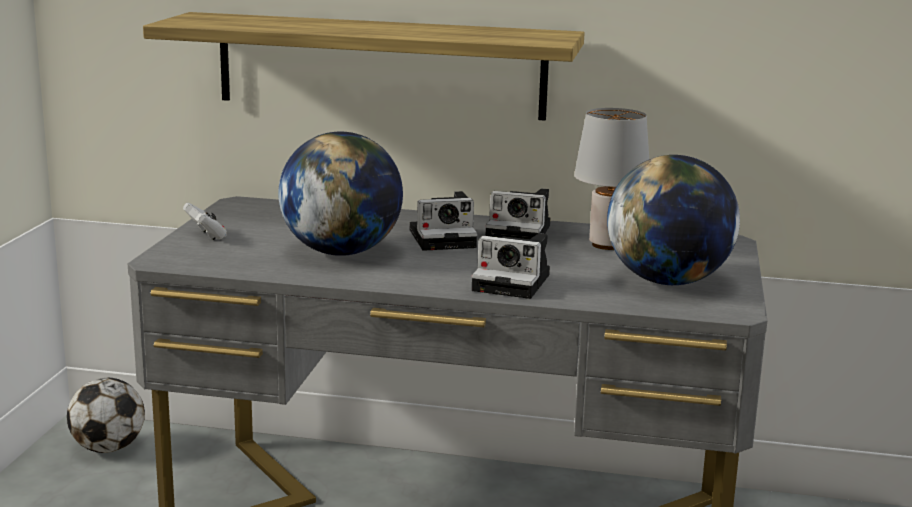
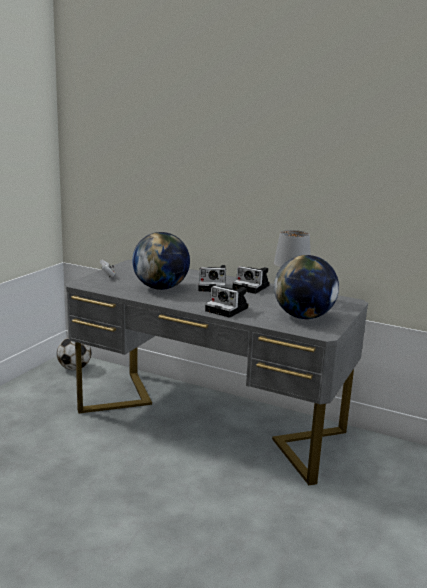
camera: 15 degrees right, 0 degrees up
shelf [143,12,584,121] -> none

